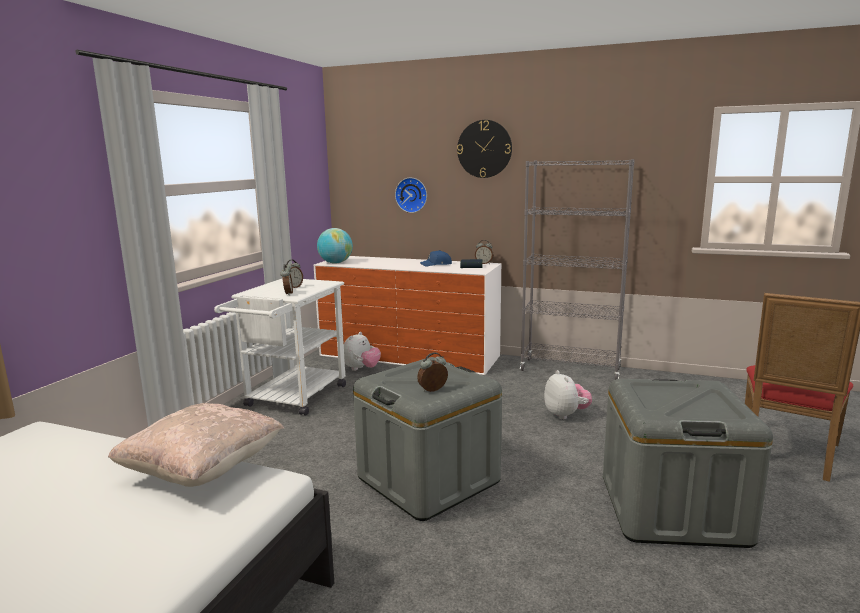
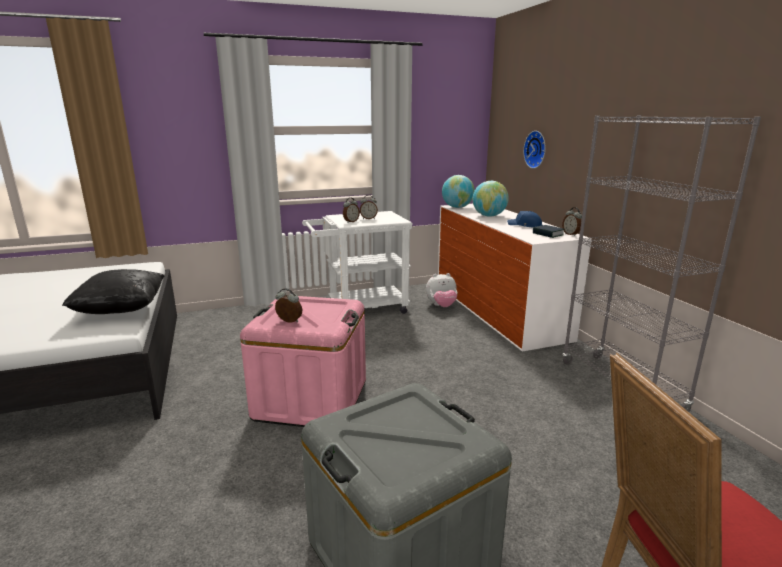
camera: 50 degrees right, 5 degrees up
beige pillow [108,403,284,487] -> black pillow [62,269,164,314]
grey storage box [353,357,502,521] -> pink storage box [240,296,366,427]
wall clock [457,120,512,178] -> none
plush toy [544,370,592,420] -> none
none -> globe [472,181,509,217]

